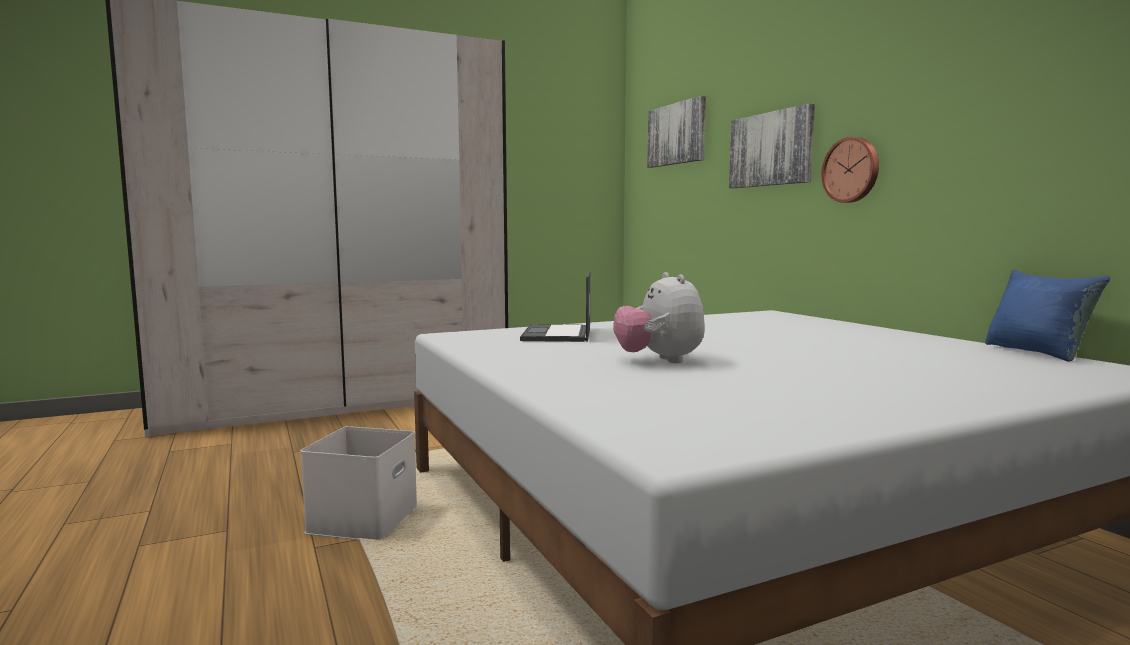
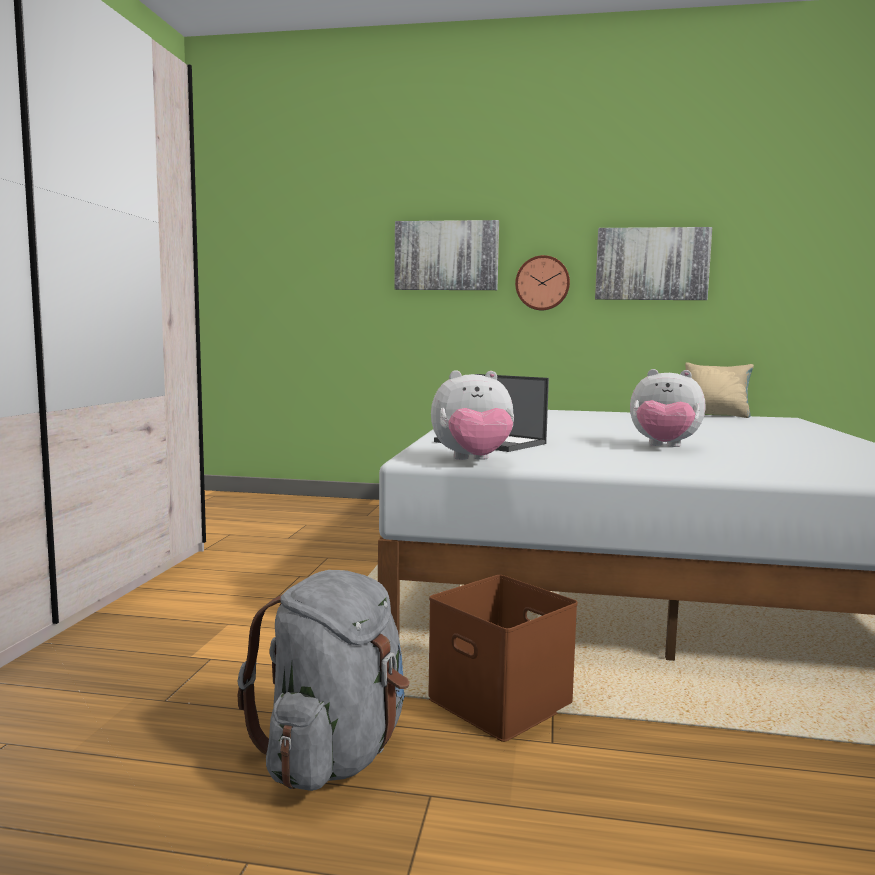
camera: 55 degrees left, 0 degrees up
white storage box [300,426,417,540] -> brown storage box [428,575,578,742]
picture [647,96,706,168] -> picture moved to [595,227,712,300]
blue pillow [985,270,1110,362] -> beige pillow [685,362,754,418]
none -> grey backpack [238,570,410,791]
none -> plush toy [431,370,514,460]

